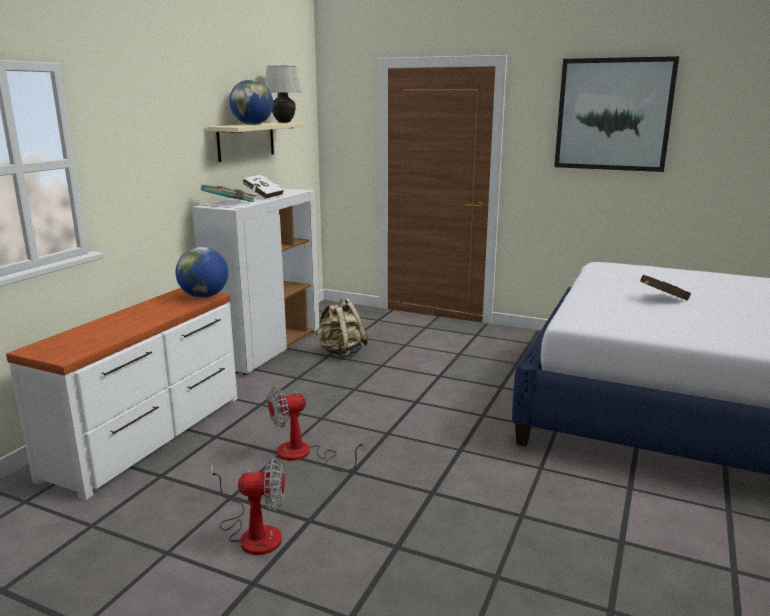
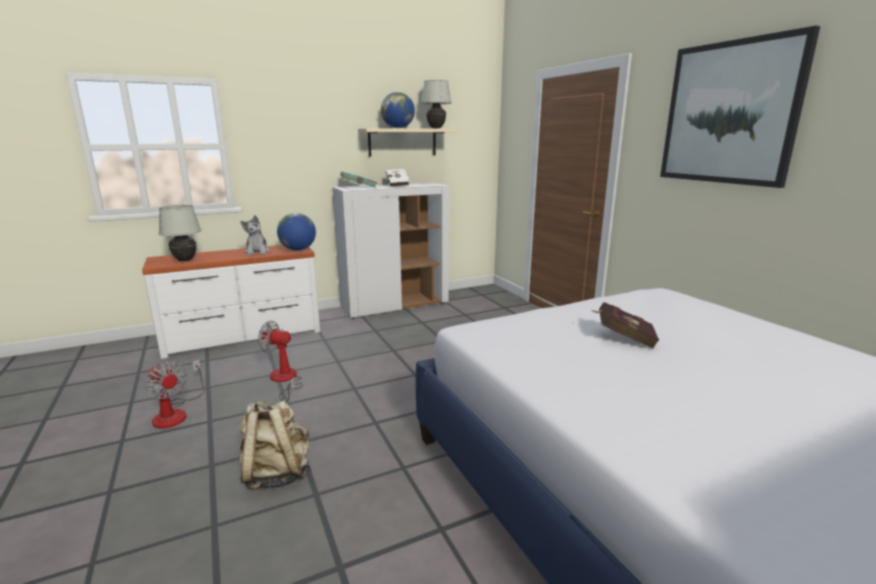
camera: 40 degrees right, 0 degrees up
beige backpack [315,298,368,358] -> beige backpack moved to [239,400,311,490]
none -> white table lamp [159,205,202,261]
none -> plush toy [240,215,270,255]

